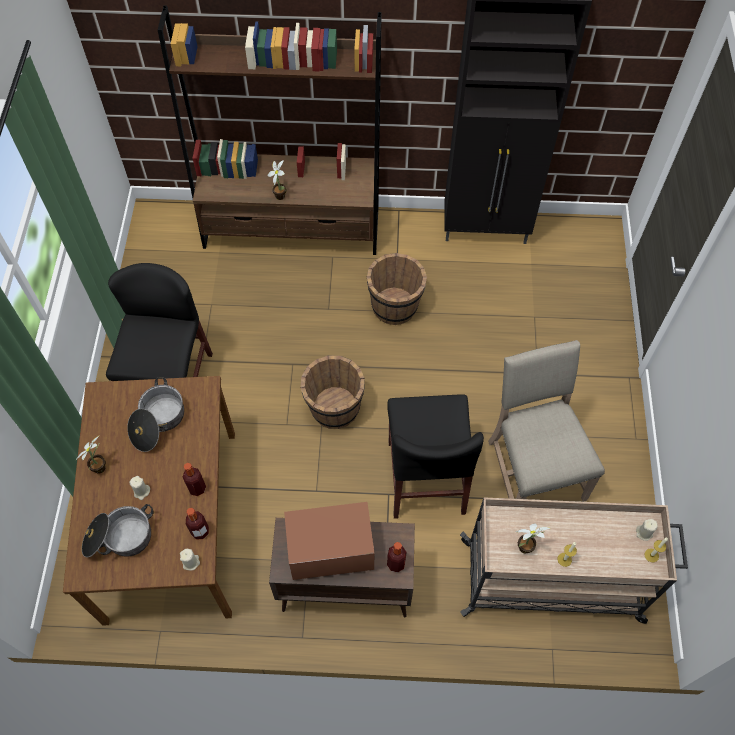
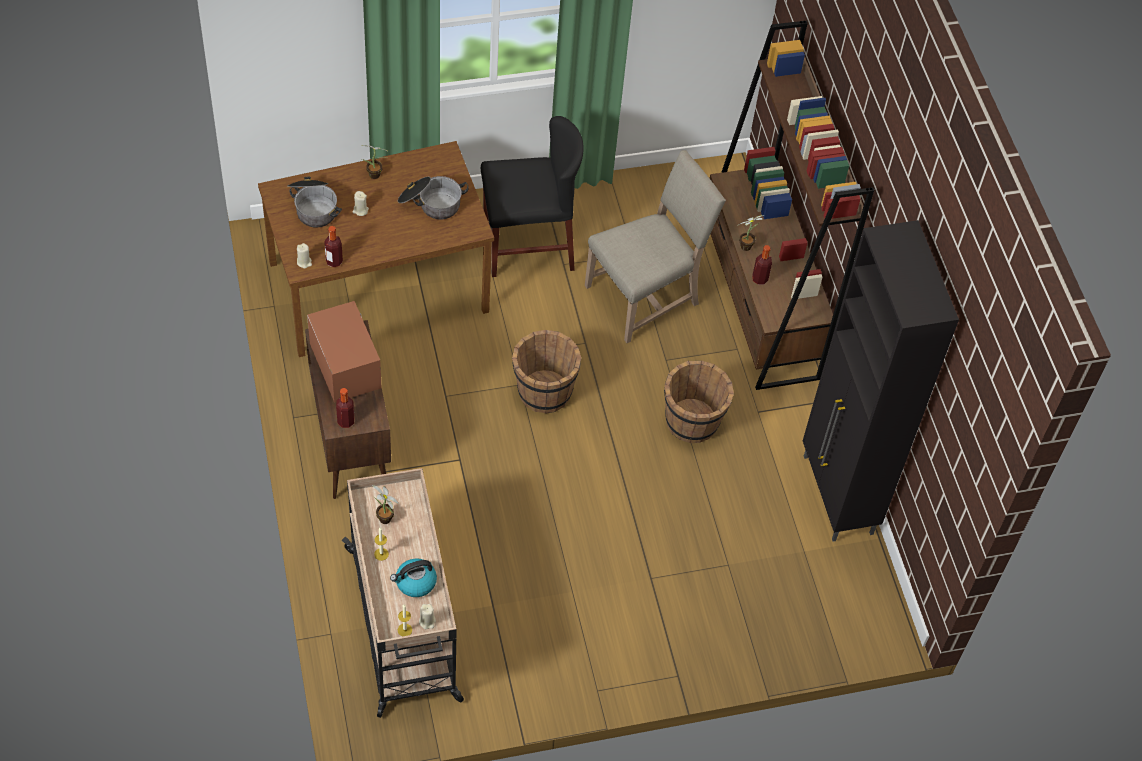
camera: 70 degrees right, 5 degrees down
bottle [183,463,206,496] -> bottle moved to [752,245,772,285]
black chair [387,394,484,519] -> none
beige chair [488,340,605,502] -> beige chair moved to [585,150,726,343]
none -> kettle [390,558,437,597]

